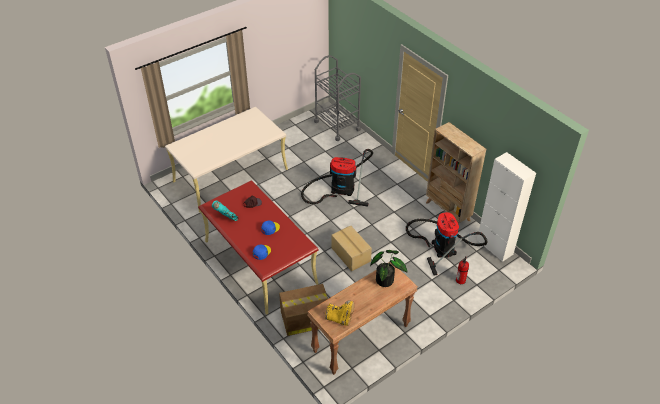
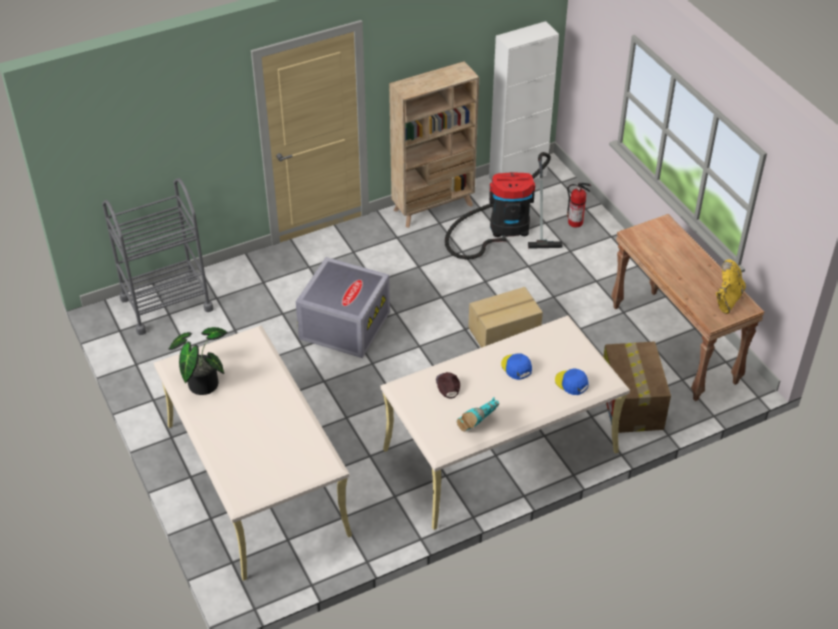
camera: 80 degrees left, 0 degrees up
red desk [198,180,319,315] -> beige desk [381,315,630,530]
vacuum cleaner [301,149,373,207] -> grey storage box [296,257,390,358]
potted plant [370,250,408,287] -> potted plant moved to [169,327,227,395]

